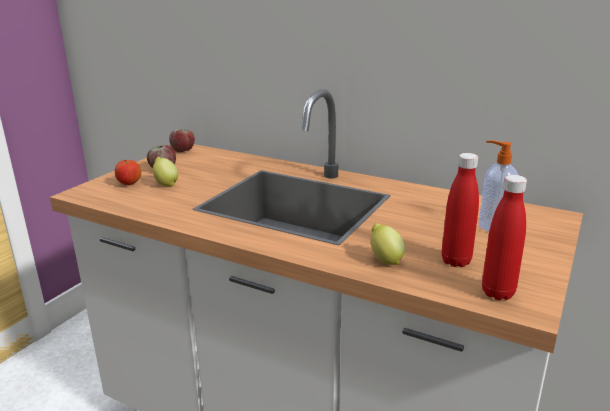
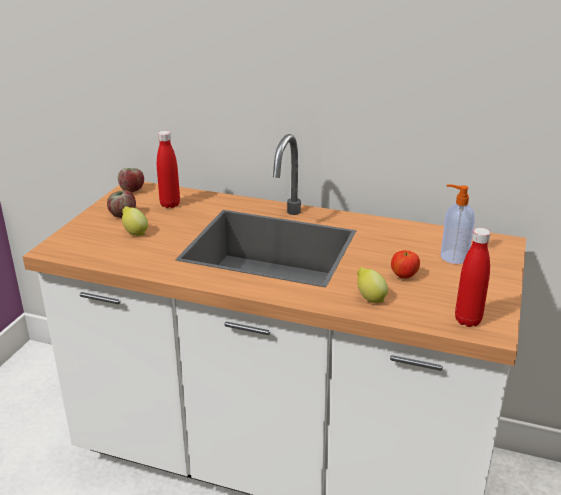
camera: 10 degrees left, 5 degrees up
apple [115,160,141,185] -> apple moved to [391,250,420,279]
red bottle [442,153,479,267] -> red bottle moved to [157,131,180,208]

